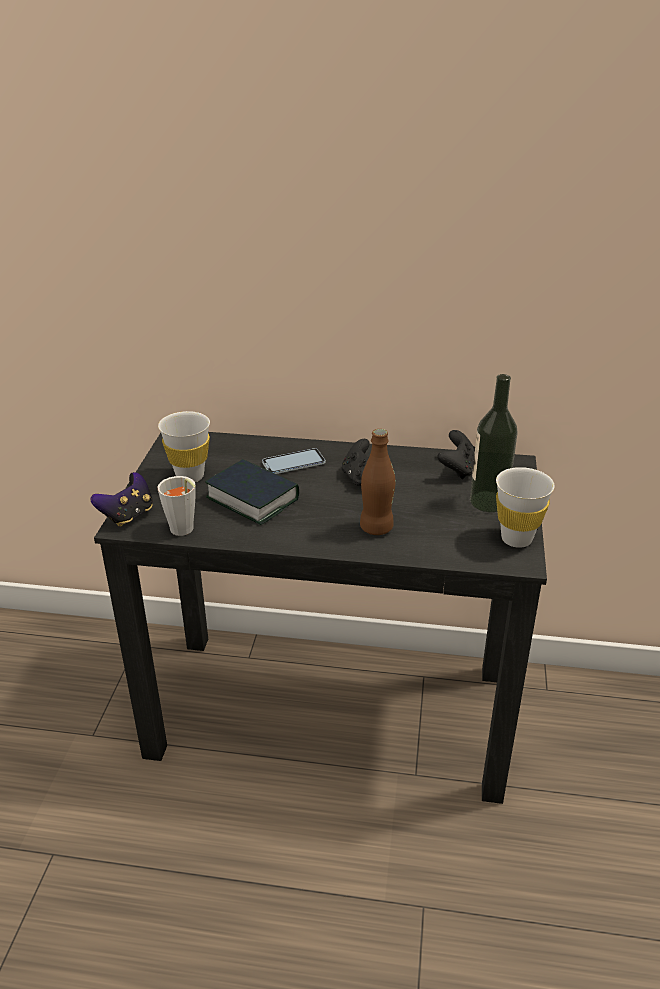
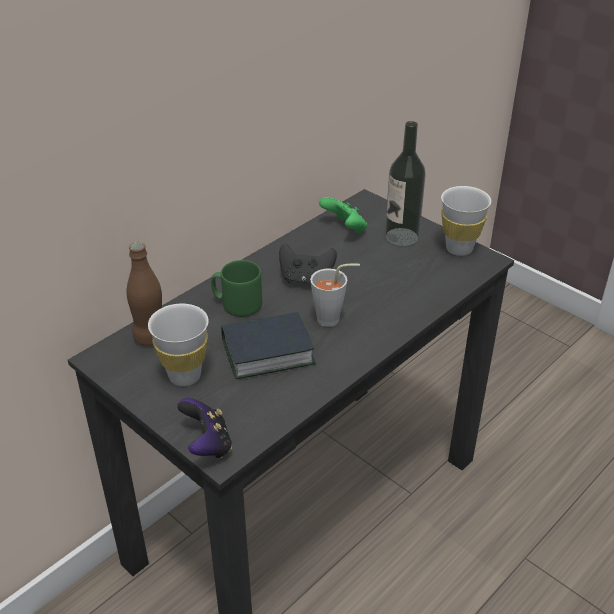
camera: 55 degrees left, 5 degrees up
grey cup [158,476,196,536] -> grey cup moved to [310,264,360,327]
phone [262,448,325,474] -> green mug [211,260,262,317]
brown bottle [360,429,395,535] -> brown bottle moved to [126,242,162,346]
black game controller [438,430,475,479] -> green game controller [319,197,367,234]

